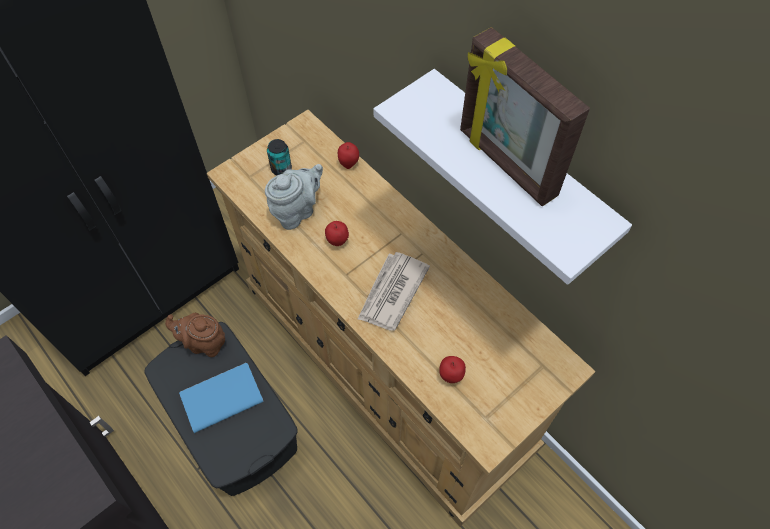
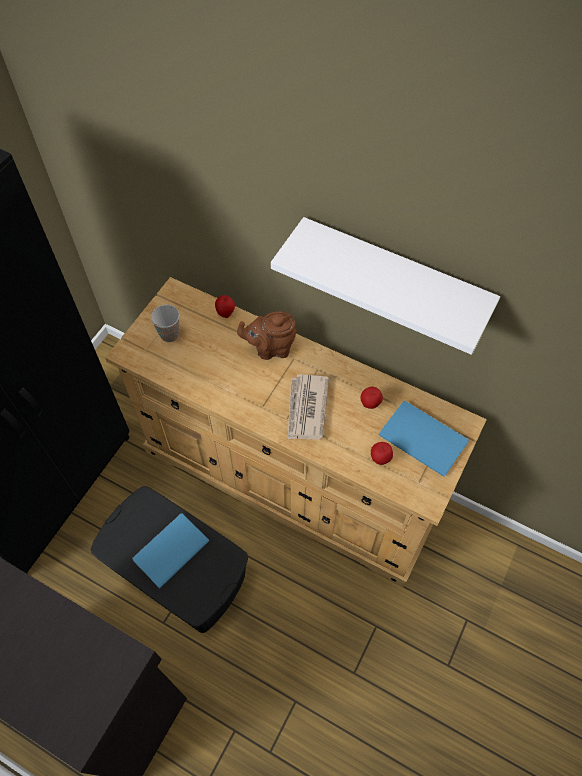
camera: 20 degrees left, 0 degrees up
brown teapot [165,313,225,357] -> brown teapot moved to [237,311,297,360]
grey teapot [265,164,323,230] -> none
can [267,139,292,175] -> cup [151,305,180,342]
apple [325,221,349,246] -> apple moved to [360,387,383,409]
picture frame [460,27,590,206] -> none
none -> blue book [378,401,469,477]

